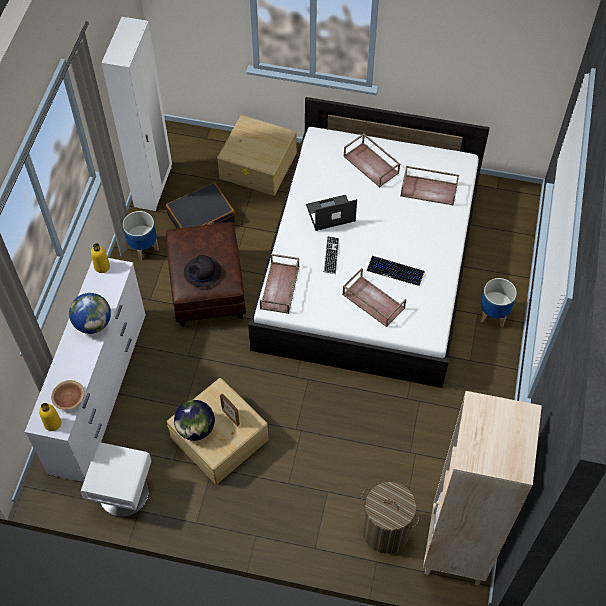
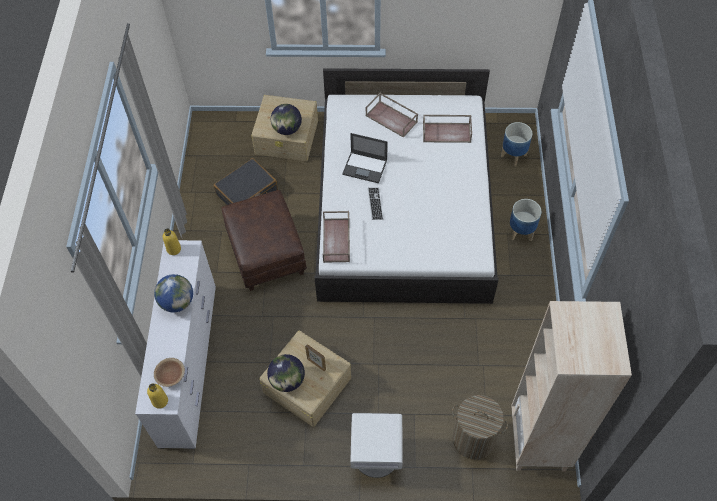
camera: 10 degrees left, 0 degrees up
white nightstand [80,442,152,517] -> white nightstand moved to [350,413,403,478]
white wardrobe [101,17,172,211] -> none
planter [123,211,159,261] -> planter moved to [501,122,532,166]
black hat [184,255,221,287] -> none
laptop [306,195,357,231] -> laptop turned 135 degrees counterclockwise [342,133,388,183]
brown tray [342,268,406,327] -> none
keyboard [367,256,425,286] -> none
none -> globe [271,104,302,135]

